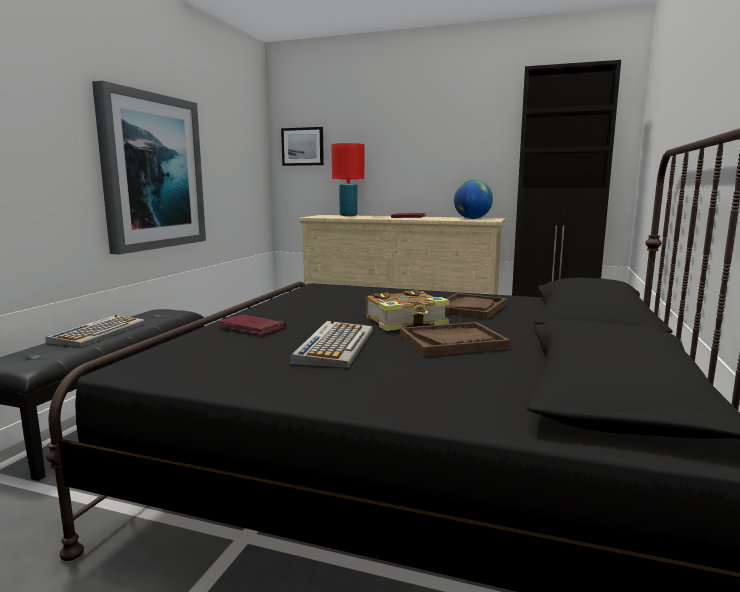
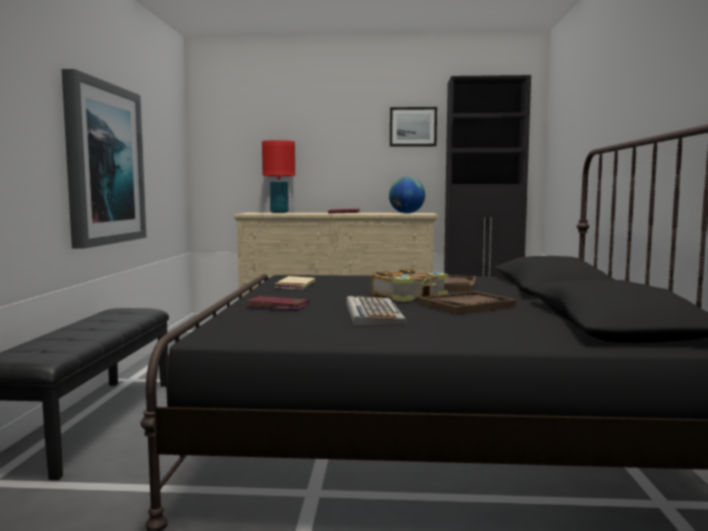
camera: 15 degrees left, 5 degrees down
keyboard [46,315,145,347] -> none
picture [281,127,324,166] -> picture moved to [390,107,437,147]
none -> beige book [275,276,315,290]

